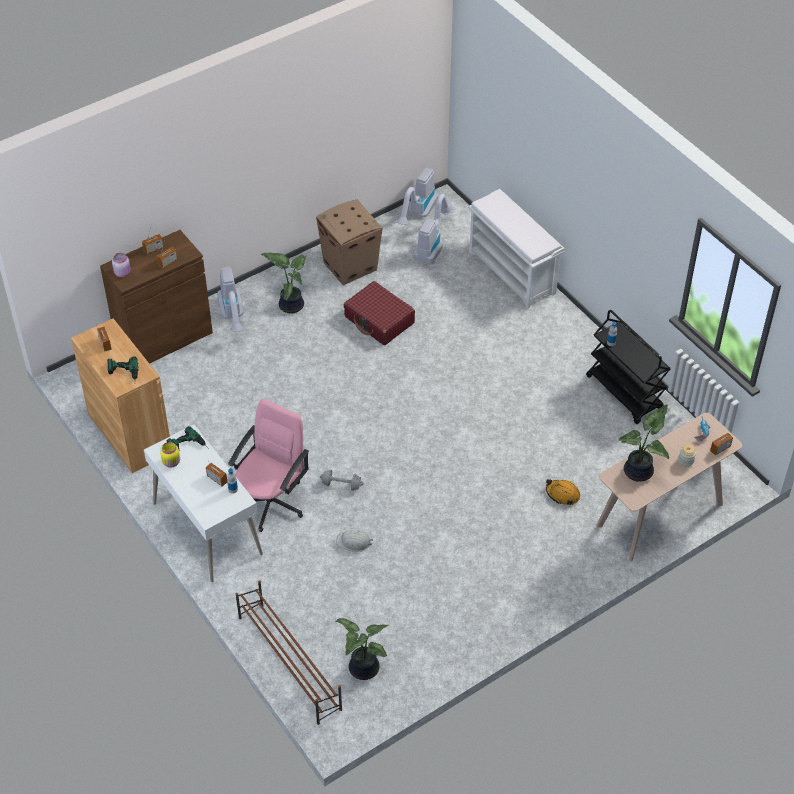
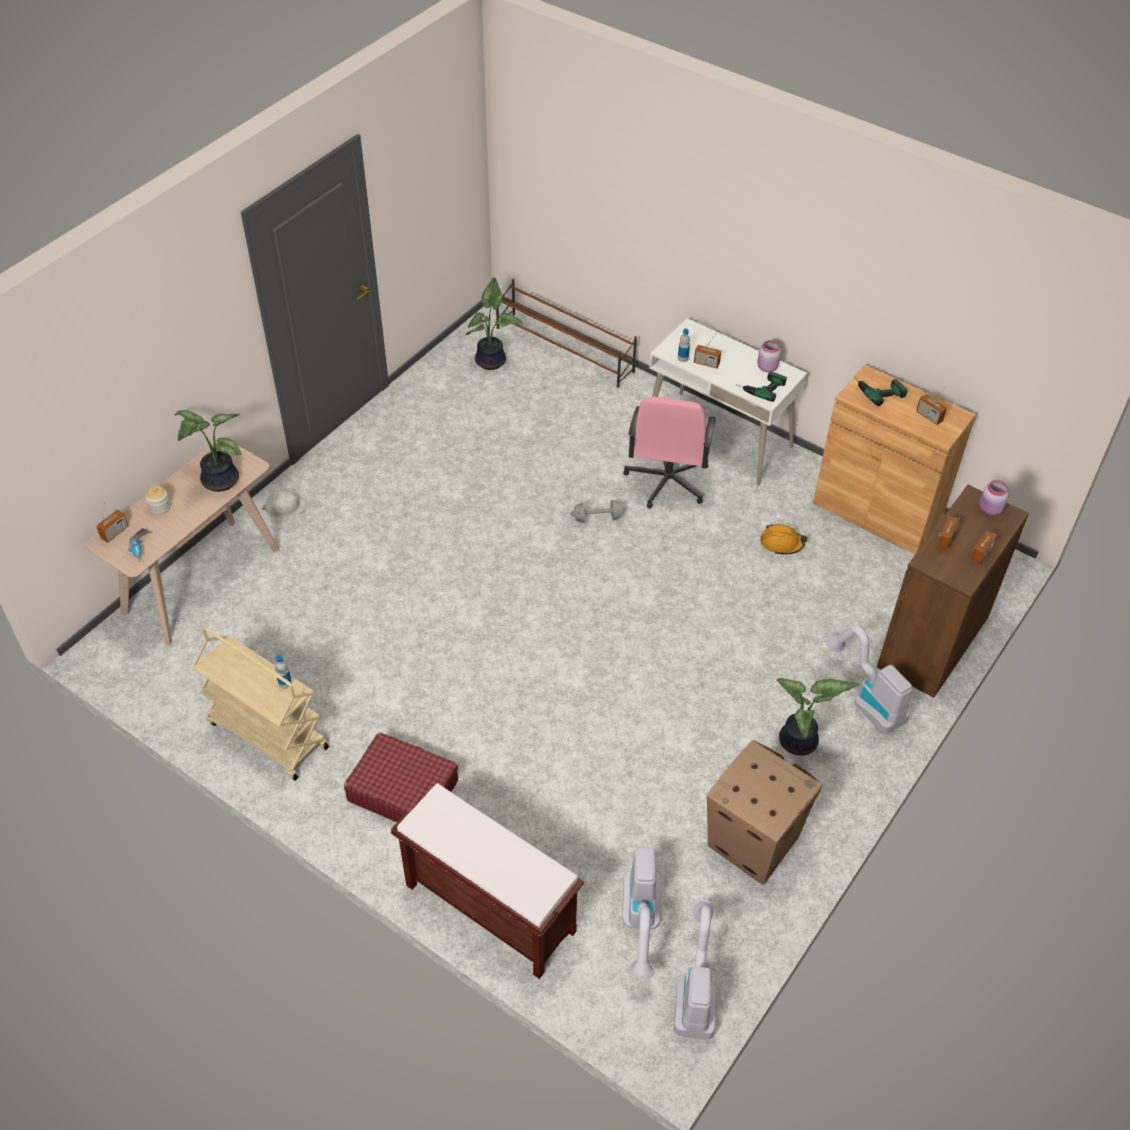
camera: 160 degrees right, 0 degrees up
yellow jar [160,442,180,468] -> pink jar [757,340,781,372]
white hard hat [336,528,373,552] -> white hard hat moved to [262,491,306,518]
red suitcase [344,281,415,345] -> red suitcase moved to [344,732,458,822]
white bench [468,189,565,308] -> brown bench [391,783,584,979]
orange hard hat [546,479,580,505] -> orange hard hat moved to [760,524,808,555]
black cart [586,310,670,424] -> beige cart [192,627,329,781]

